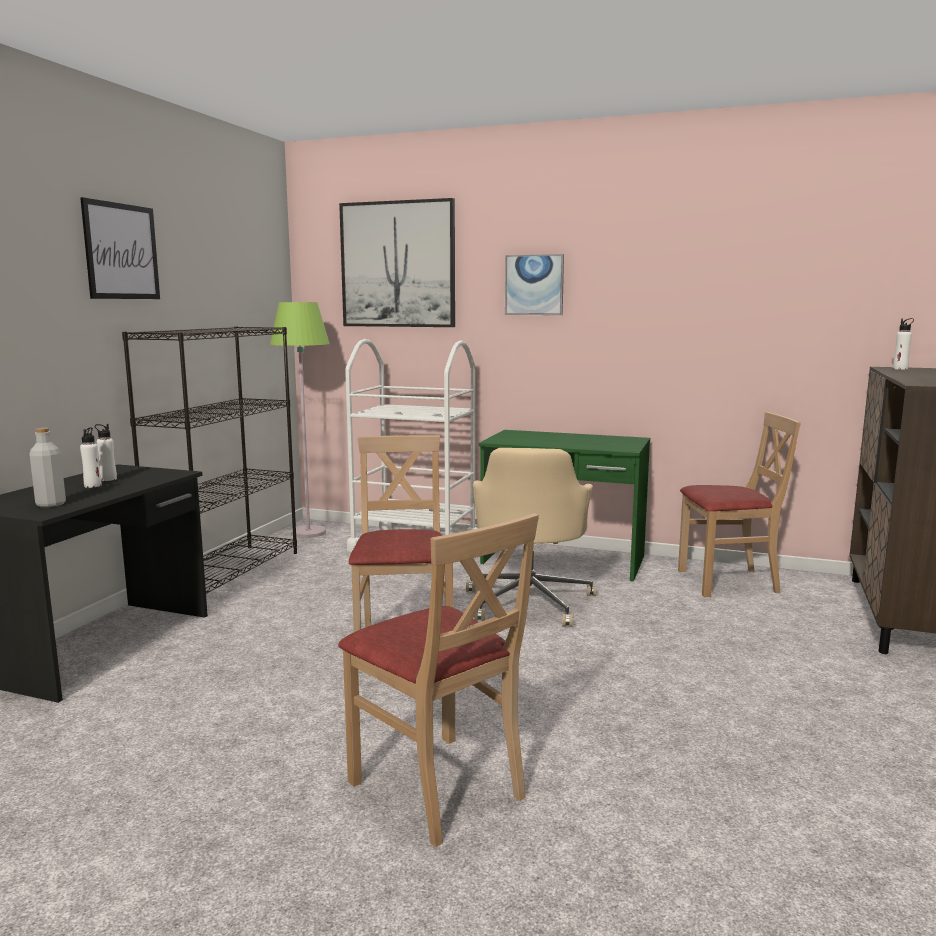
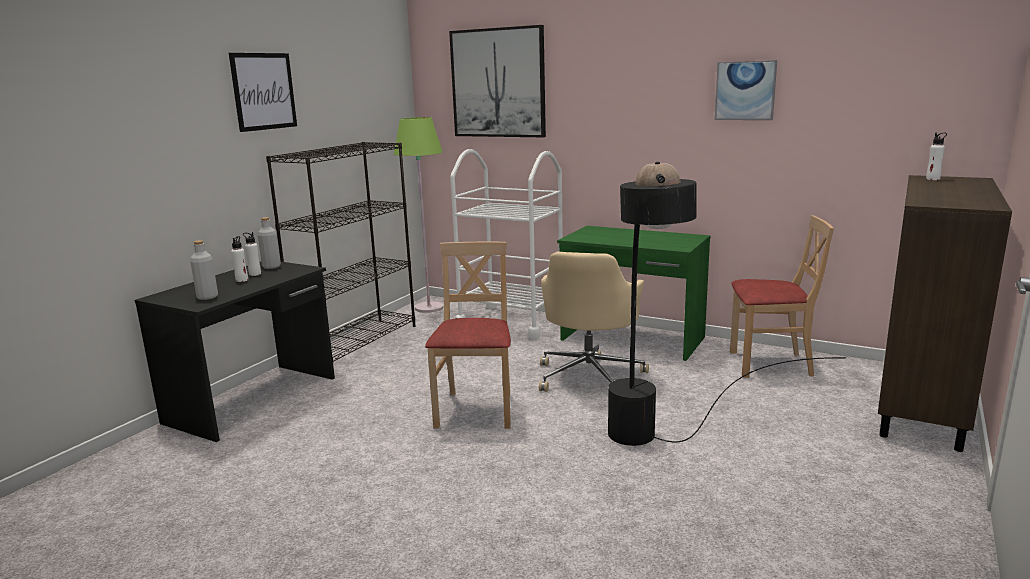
camera: 10 degrees right, 5 degrees up
beige chair [338,513,539,847] -> none
picture [505,254,564,315] -> picture moved to [715,60,777,120]
none -> grey bottle [258,217,281,269]
none -> black floor lamp [608,162,846,446]

